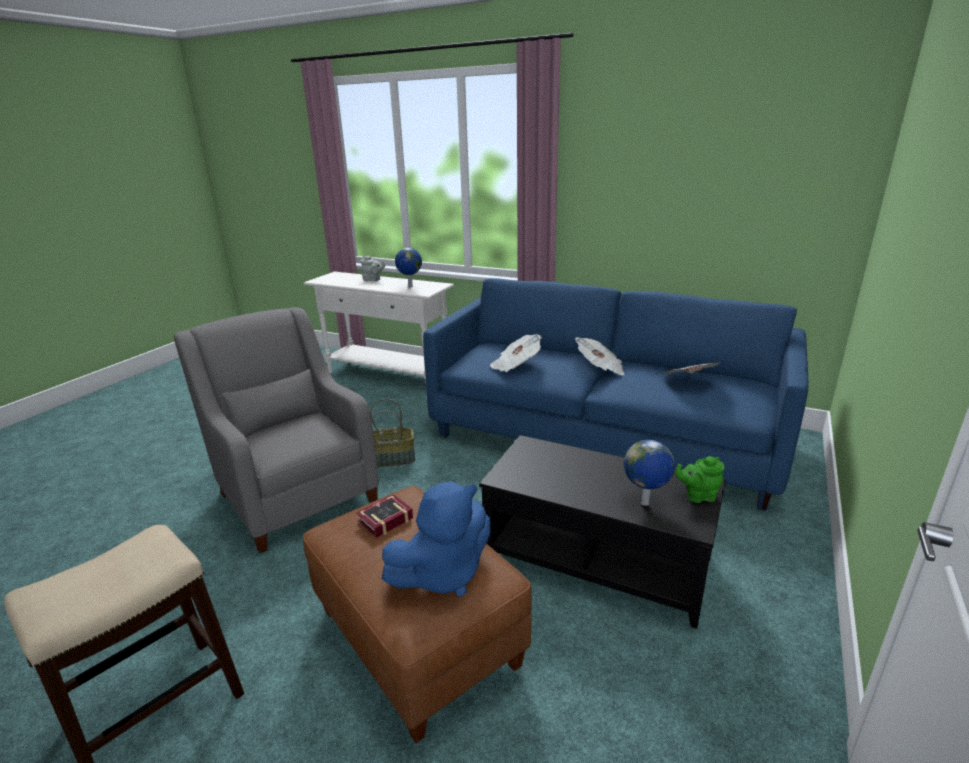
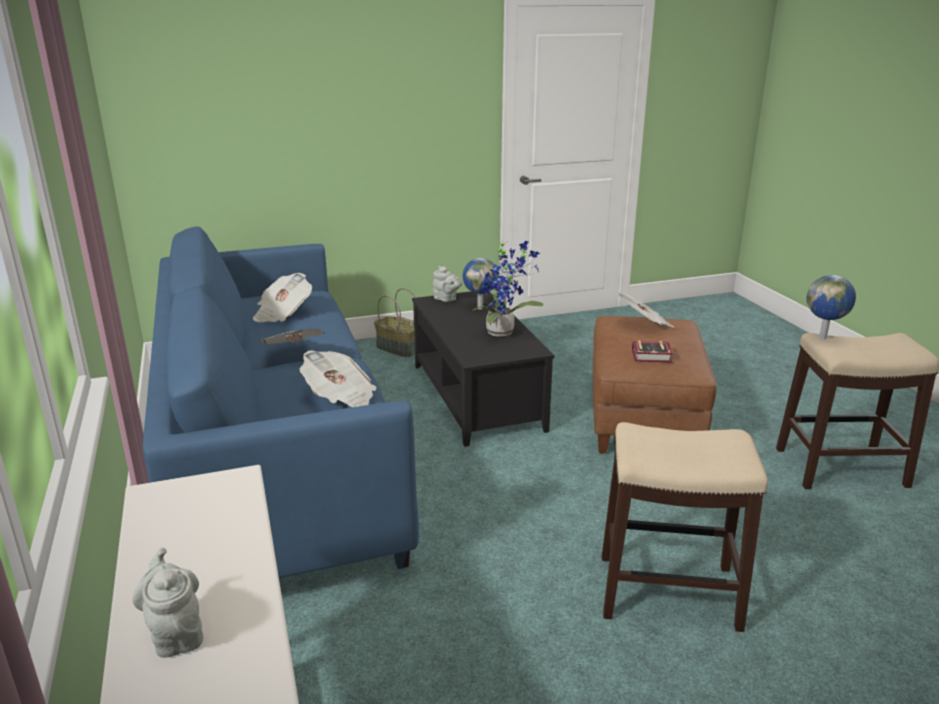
camera: 135 degrees left, 0 degrees up
grey armchair [174,307,379,553] -> stool [602,422,768,632]
basket [370,399,415,468] -> basket moved to [374,288,416,357]
blue plush toy [382,481,490,597] -> newspaper [616,293,675,328]
globe [395,248,422,288] -> globe moved to [807,275,856,339]
green teapot [675,456,725,503] -> grey teapot [433,266,462,302]
none -> potted plant [473,240,544,337]

